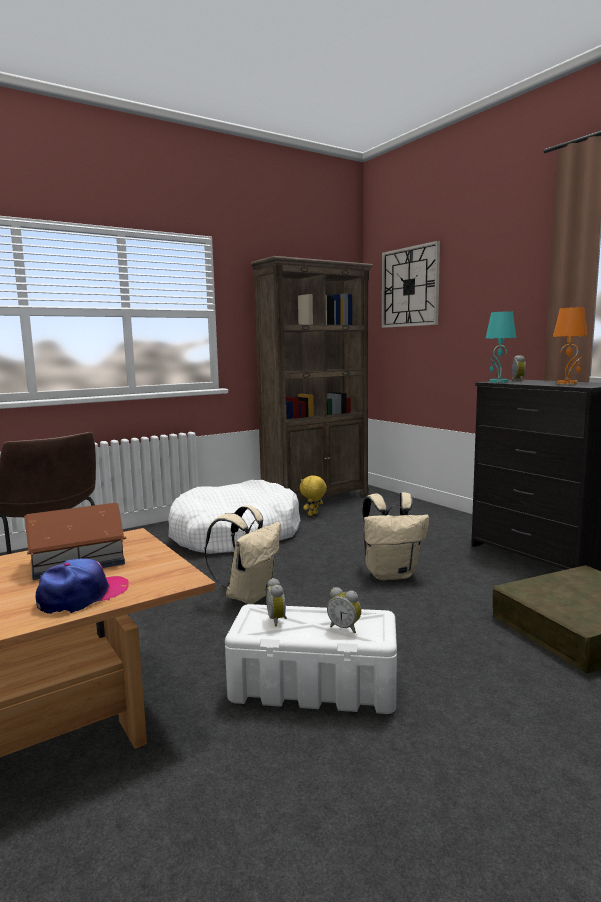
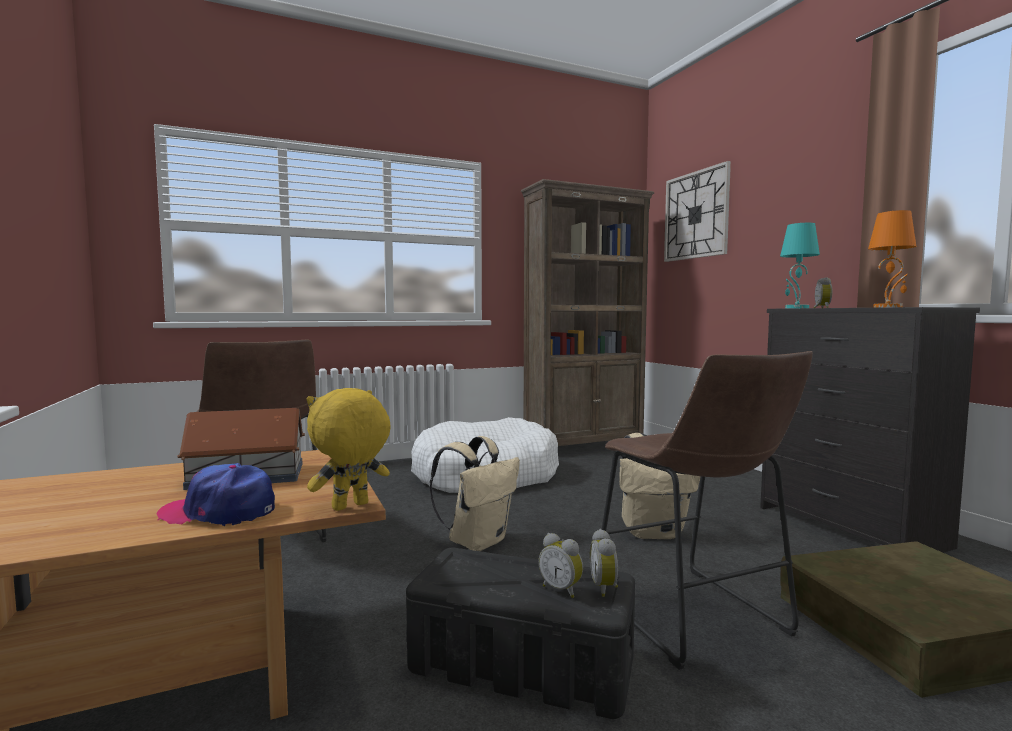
camera: 10 degrees right, 5 degrees down
cap [36,558,129,614] -> cap turned 135 degrees counterclockwise [156,463,275,526]
white storage box [225,604,397,714] -> black storage box [406,548,635,719]
alarm clock [266,578,287,626] -> alarm clock moved to [590,529,618,597]
yellow plush toy [300,475,327,516] -> yellow plush toy moved to [307,388,390,511]
none -> brown stool [602,351,813,670]

